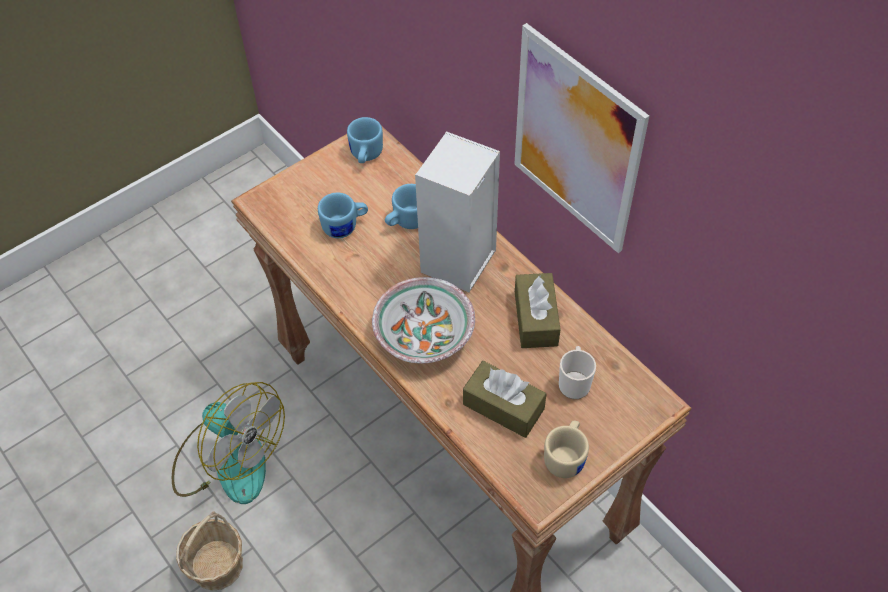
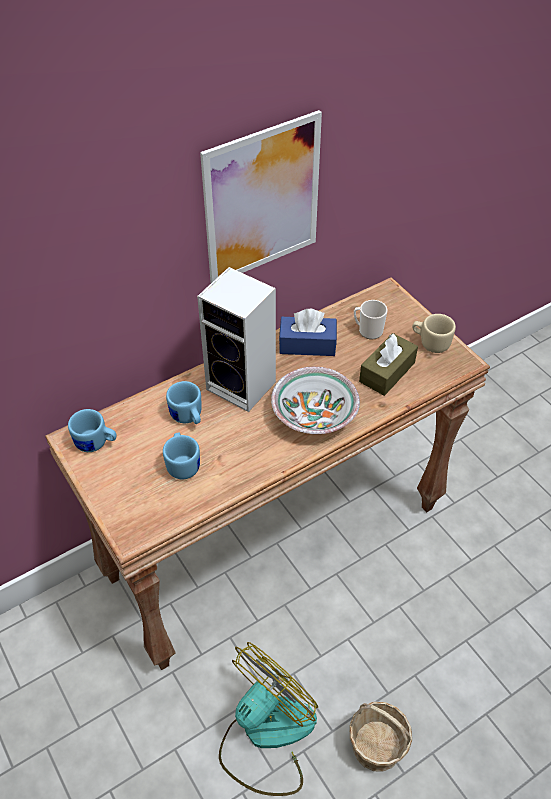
camera: 85 degrees left, 5 degrees down
brown tissue box [515,273,561,348] -> blue tissue box [279,309,337,356]

